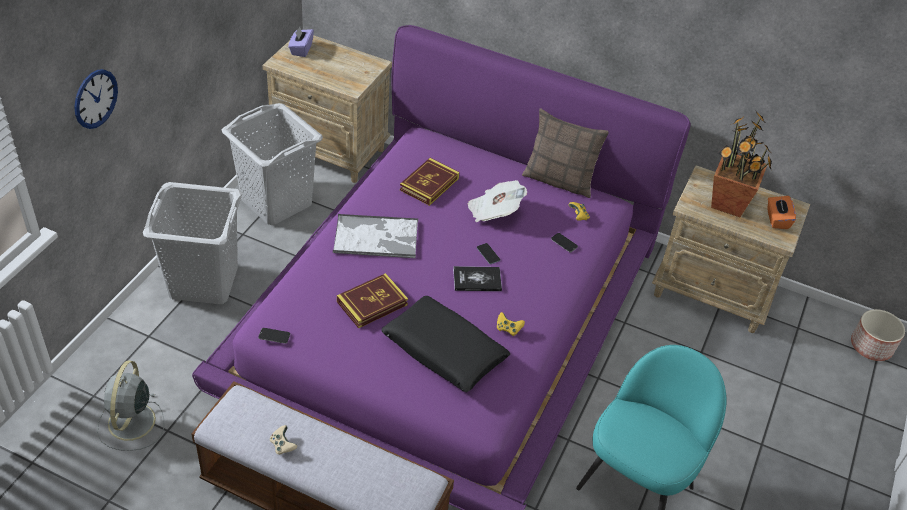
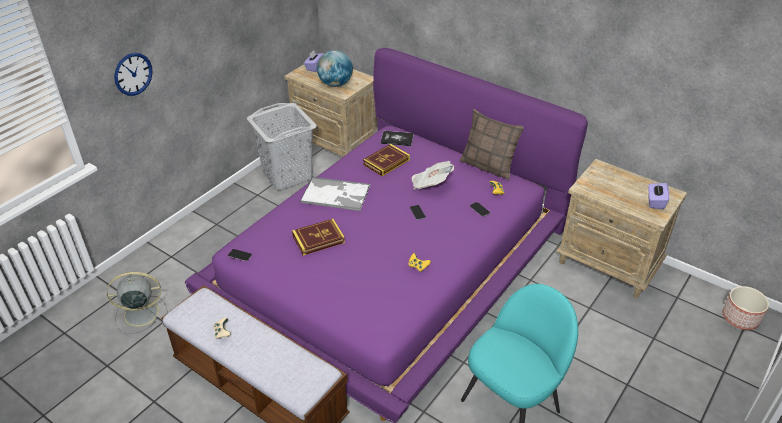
camera: 15 degrees right, 5 degrees down
grey fan [97,361,164,451] -> grey fan turned 60 degrees clockwise [107,272,167,334]
grey laundry basket [143,182,242,304] -> none
black pillow [382,296,510,392] -> none
book [453,266,502,291] -> book moved to [381,131,414,146]
potted plant [711,111,772,217] -> none
orange tissue box [767,196,796,229] -> purple tissue box [648,183,669,209]
none -> globe [317,50,353,87]

